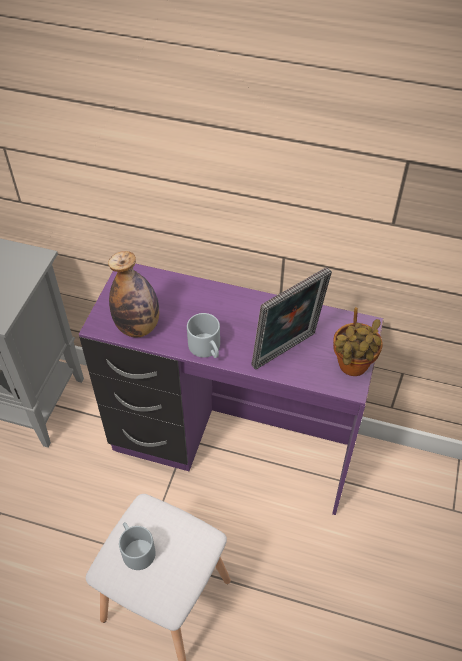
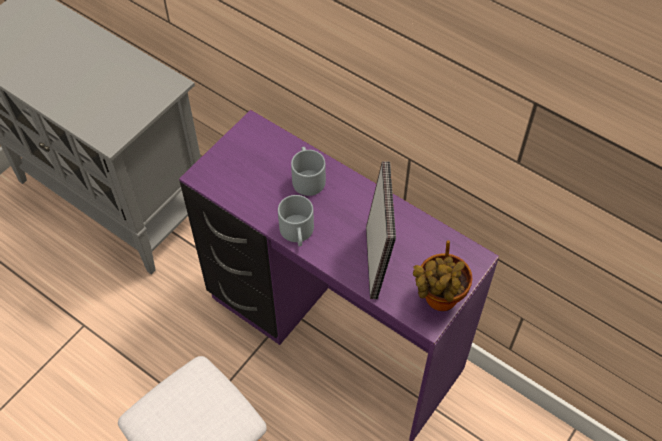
camera: 20 degrees right, 5 degrees up
bottle [108,251,159,337] -> none
grey mug [119,522,156,570] -> grey mug moved to [291,147,326,196]
picture frame [251,267,332,370] -> picture frame turned 75 degrees counterclockwise [366,161,396,299]

